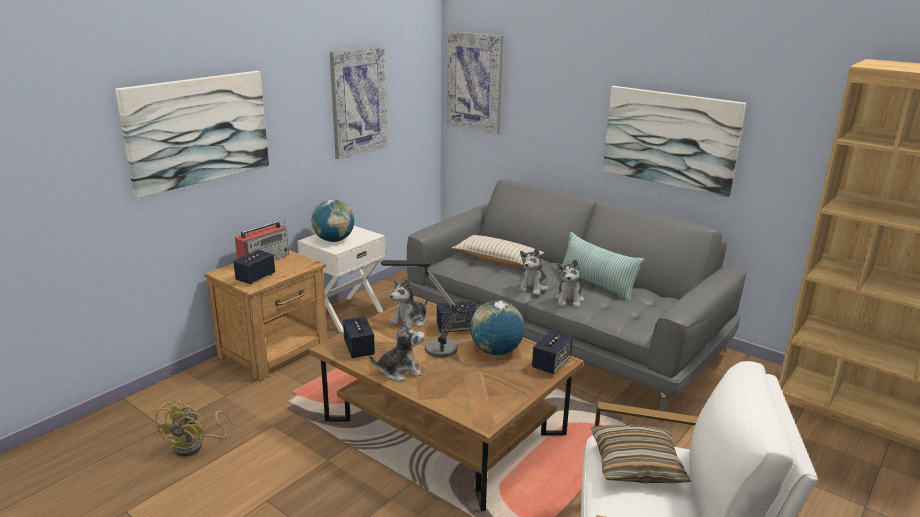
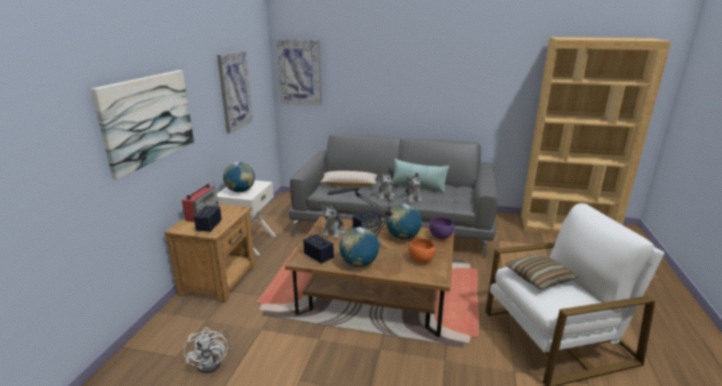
camera: 25 degrees left, 0 degrees up
yellow fan [155,399,232,457] -> white fan [184,328,233,373]
plush toy [370,319,425,381] -> globe [339,227,379,267]
speaker [532,330,573,374] -> purple bowl [429,217,454,239]
picture [603,86,746,197] -> none
none -> orange bowl [408,238,436,263]

